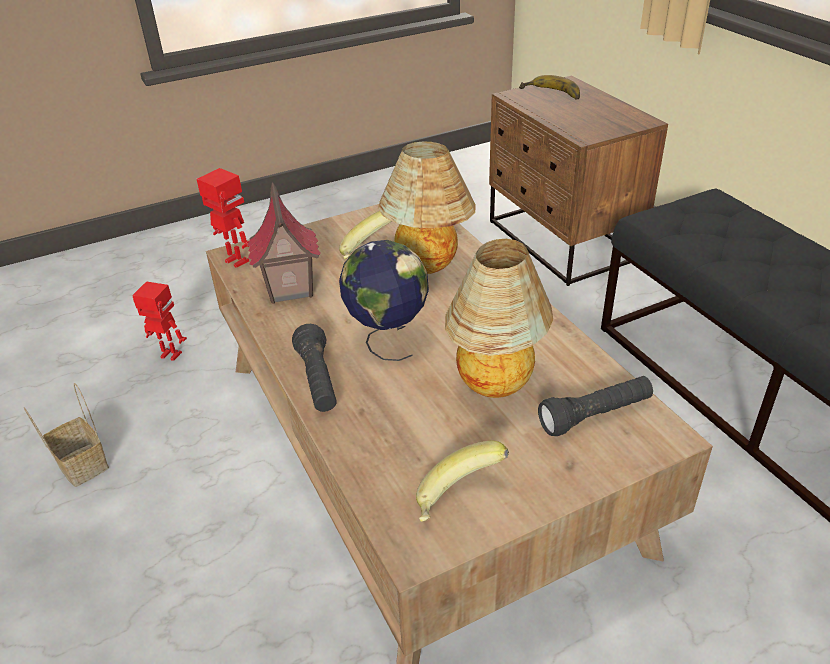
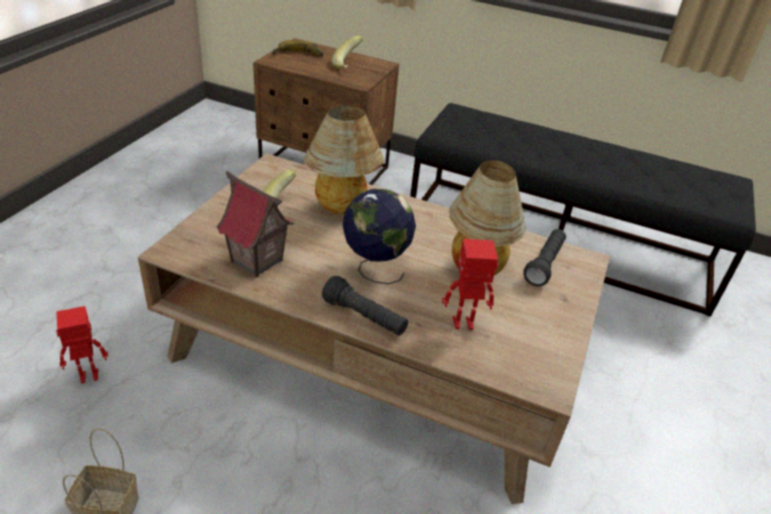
camera: 45 degrees left, 0 degrees up
toy robot [197,168,249,268] -> toy robot moved to [442,239,498,330]
banana [416,441,509,522] -> banana moved to [332,36,363,69]

